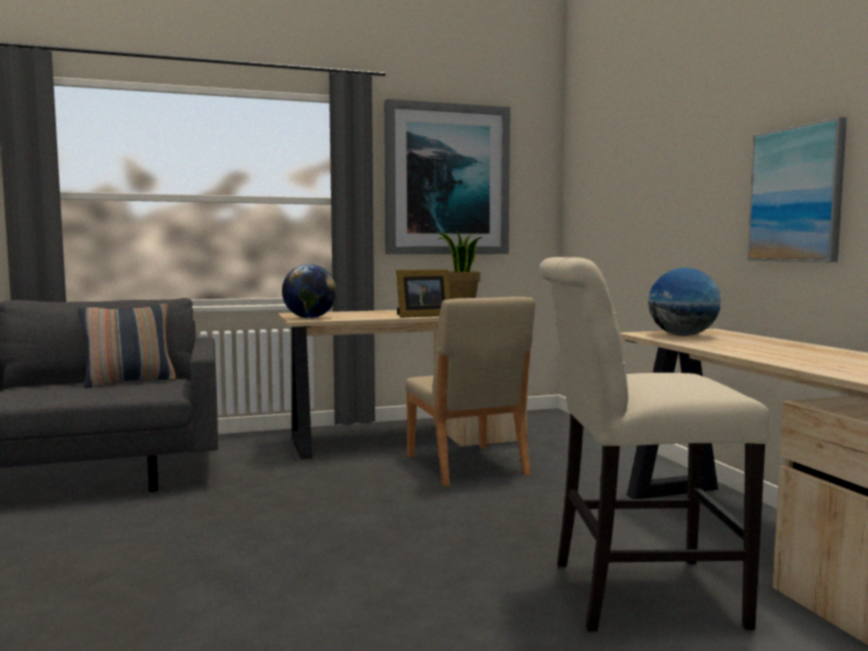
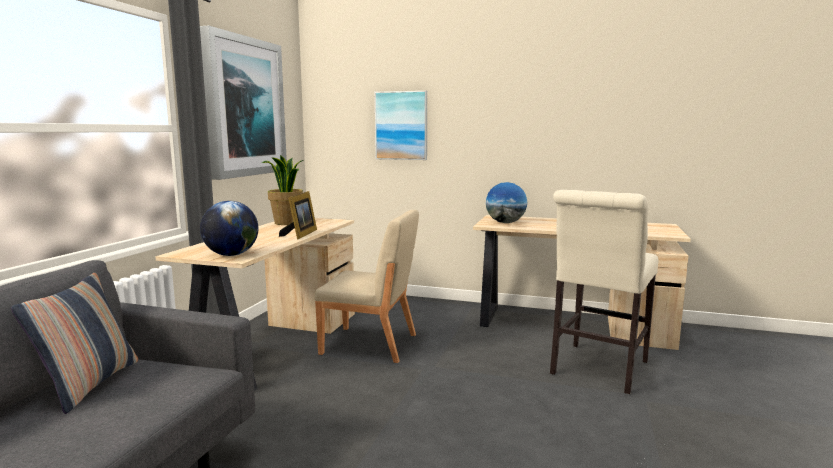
camera: 55 degrees left, 5 degrees up
picture [747,117,847,262] -> picture moved to [375,91,427,160]

